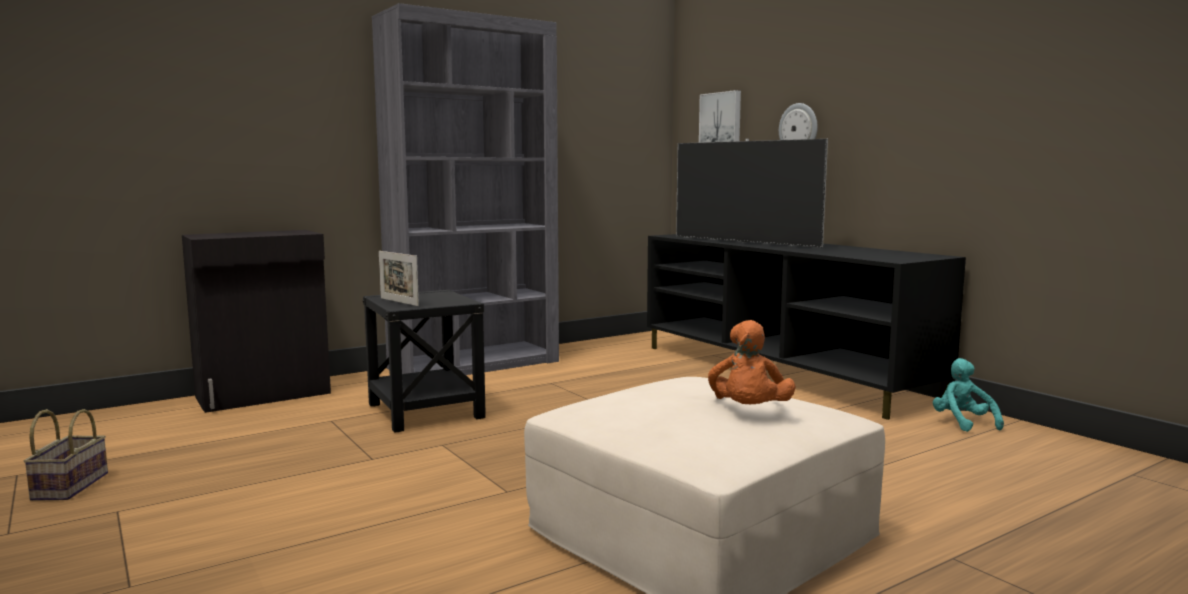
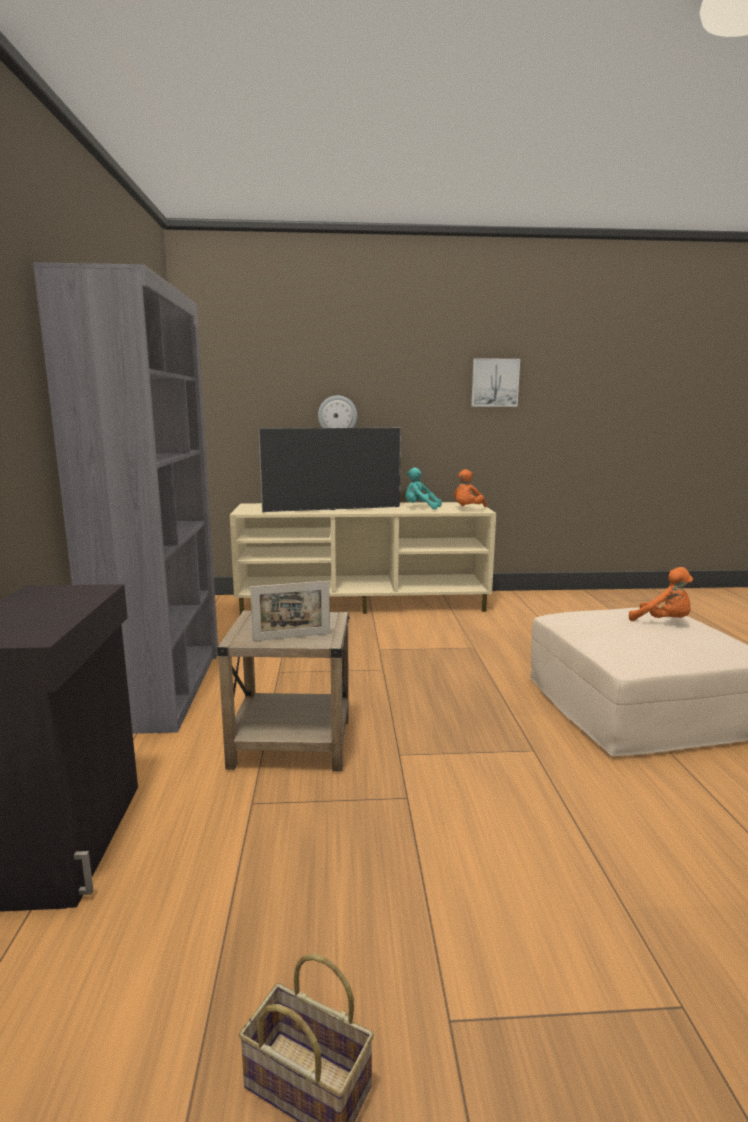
camera: 60 degrees left, 5 degrees up
black side table [363,290,486,432] -> beige side table [217,611,350,772]
black tv stand [647,234,966,420] -> beige tv stand [230,502,496,614]
picture [699,90,741,143] -> picture moved to [471,358,520,407]
turquoise plush toy [933,358,1004,432] -> turquoise plush toy moved to [405,468,442,510]
none -> orange plush toy [454,469,487,507]

